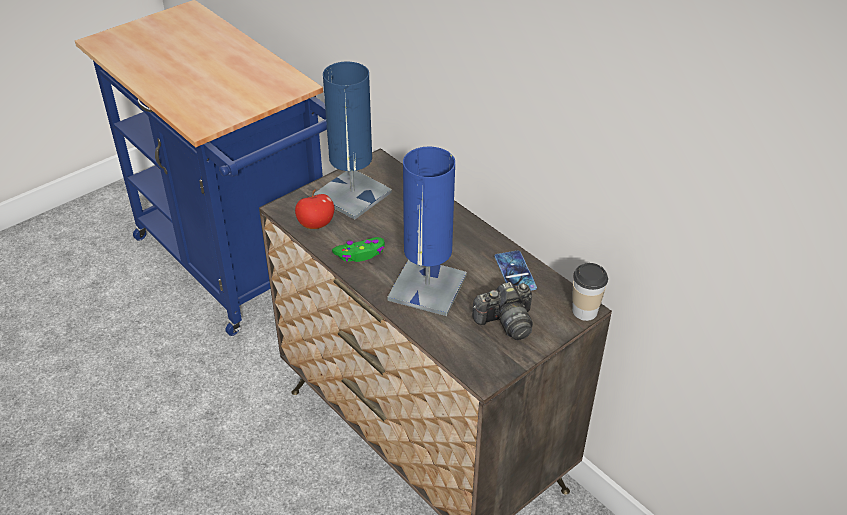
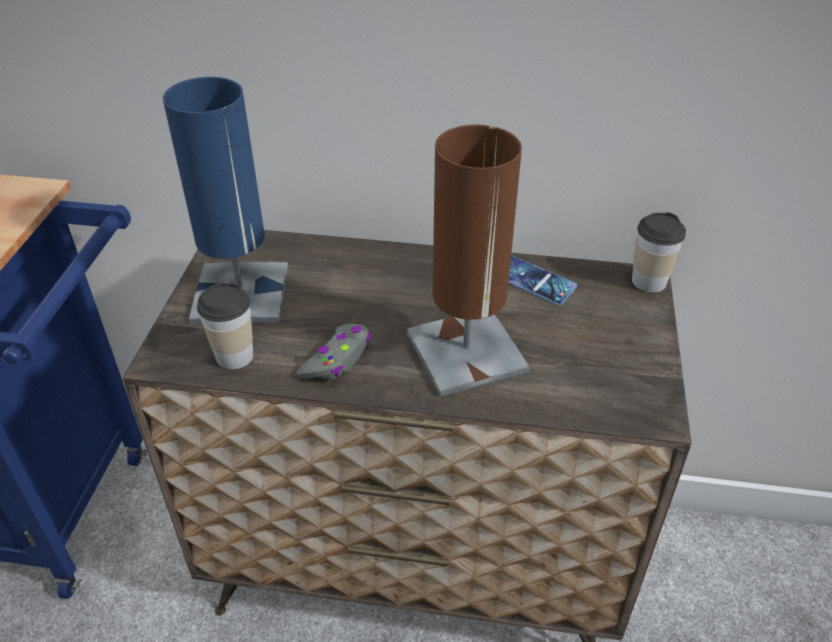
camera: 40 degrees left, 0 degrees up
apple [295,190,334,229] -> cup [197,283,253,369]
green game controller [332,237,385,262] -> grey game controller [297,324,371,379]
blue table lamp [387,147,467,316] -> brown table lamp [407,125,529,396]
camera [472,282,533,340] -> none

